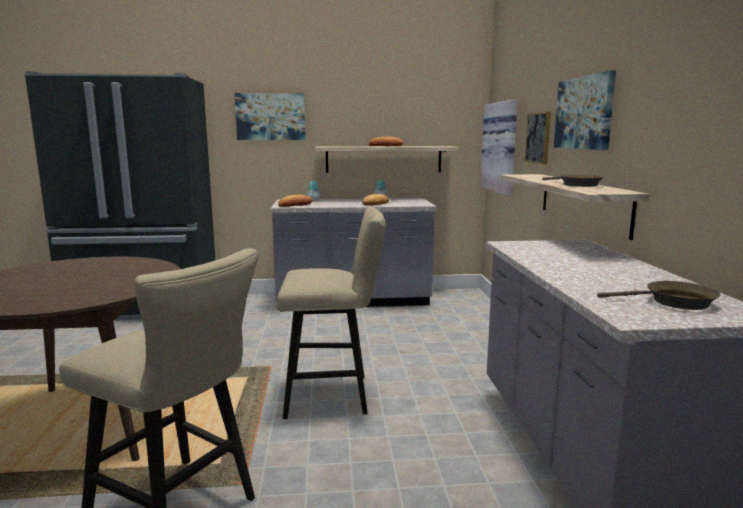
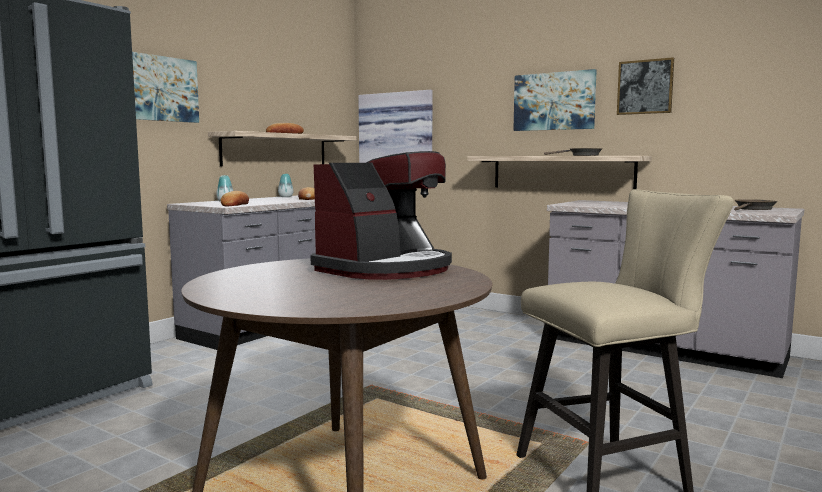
camera: 50 degrees left, 5 degrees down
beige stool [277,207,386,419] -> none
picture [525,112,551,164] -> picture moved to [617,57,674,115]
none -> coffee machine [310,151,452,280]

